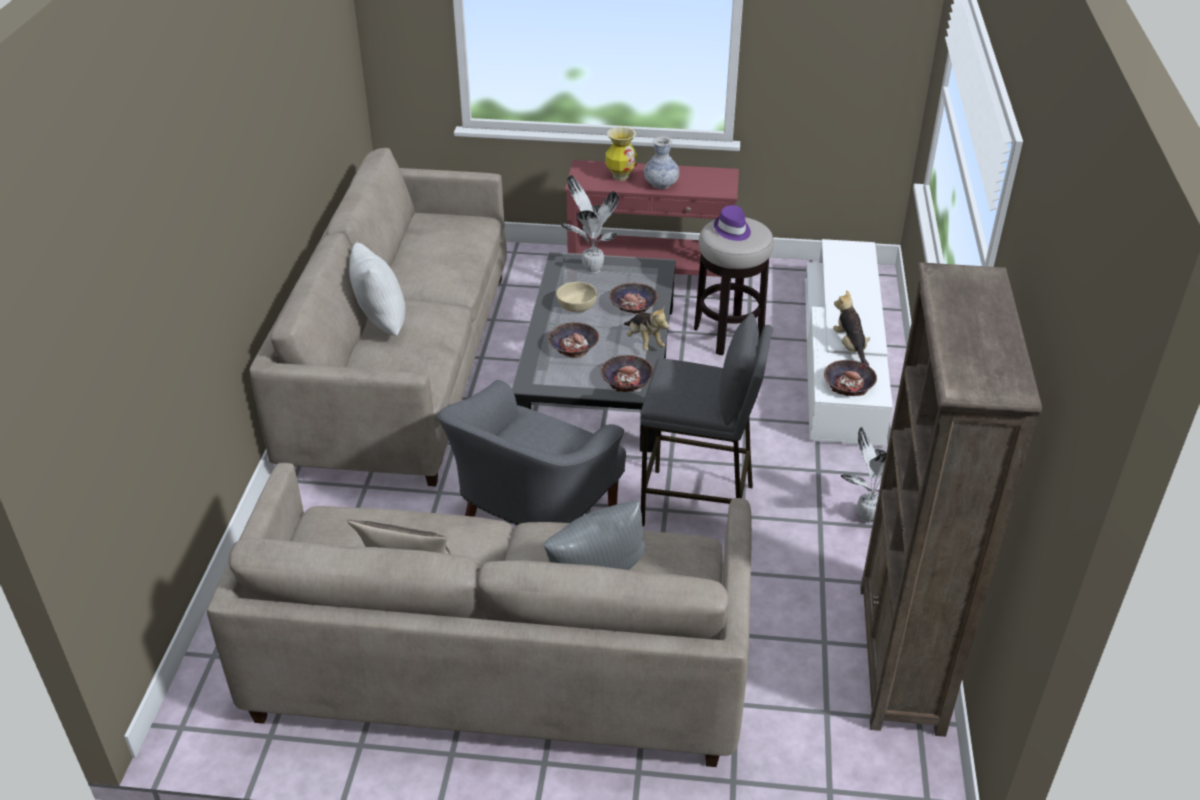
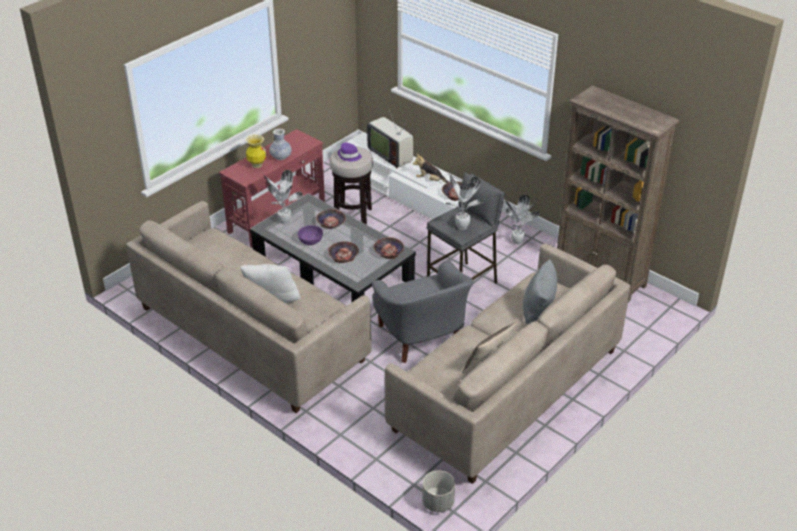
camera: 55 degrees left, 0 degrees up
beige bowl [556,282,597,312] -> purple bowl [298,225,323,245]
plush toy [624,306,669,351] -> none
none -> television [367,110,413,169]
none -> grey planter [422,471,455,512]
none -> potted plant [445,174,485,230]

